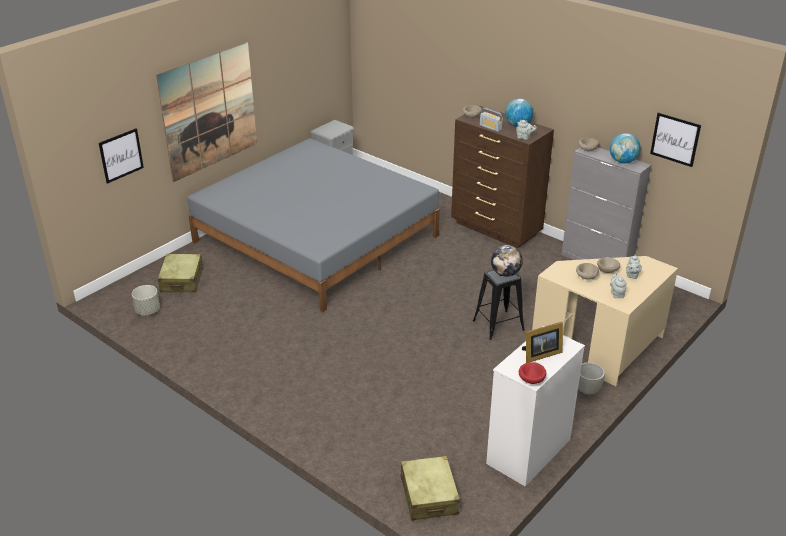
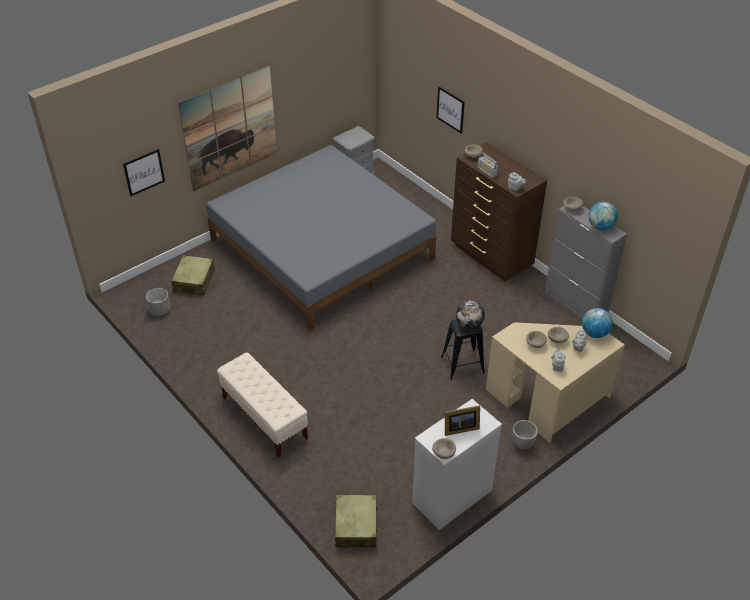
camera: 10 degrees right, 10 degrees up
globe [505,99,533,127] -> globe moved to [582,308,613,338]
red bowl [519,362,546,384] -> beige bowl [432,438,456,459]
picture [650,112,701,167] -> picture moved to [437,86,465,134]
none -> beige bench [217,352,308,457]

